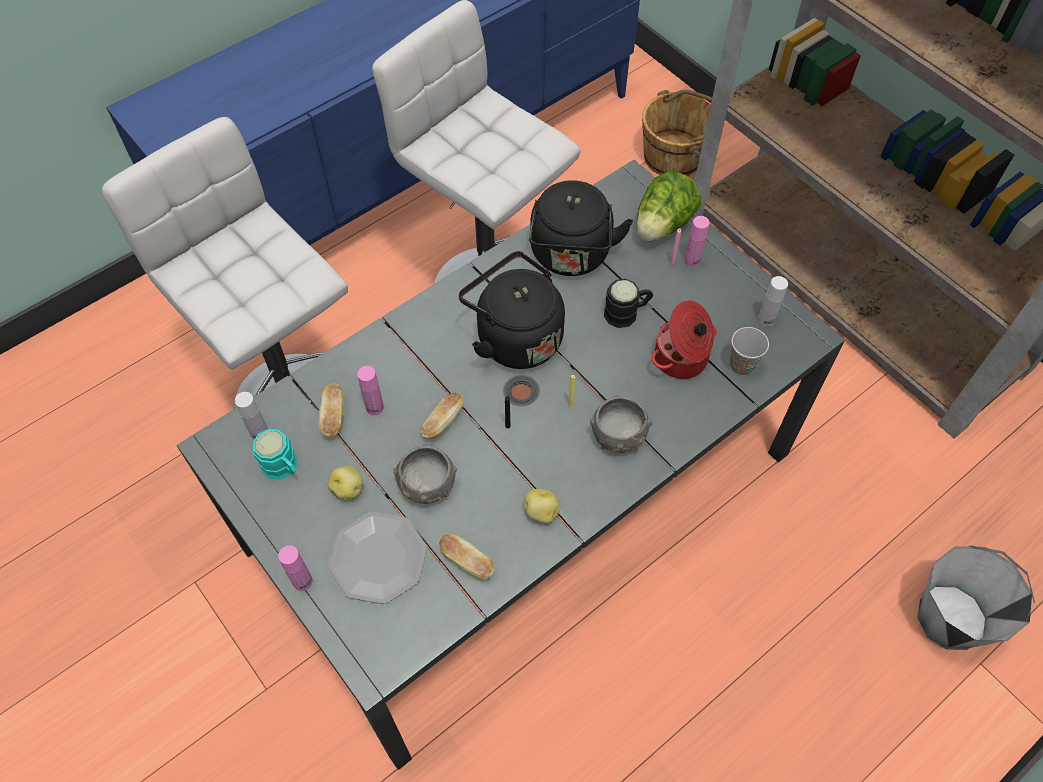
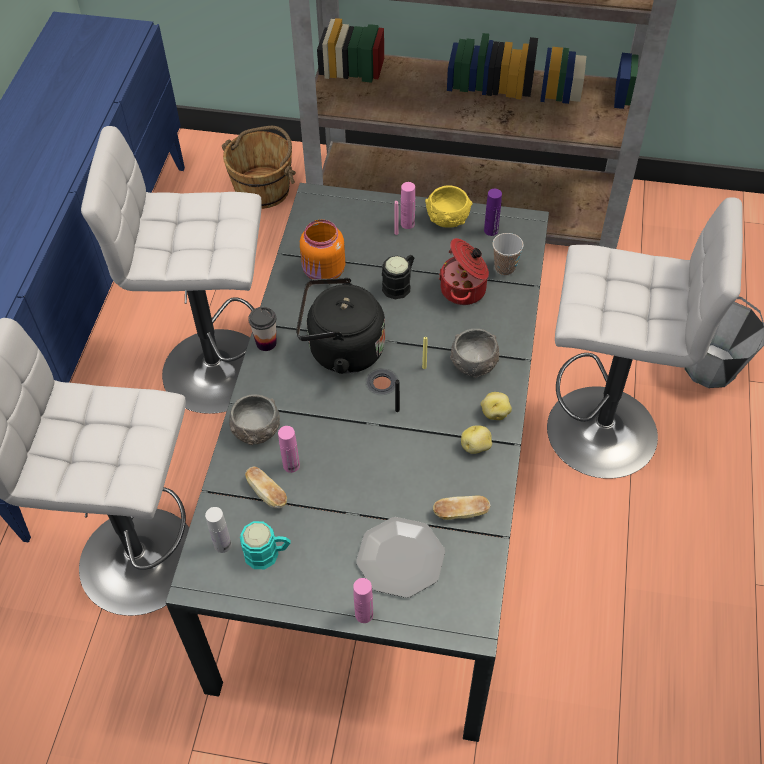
camera: 40 degrees left, 5 degrees down
potato [328,466,363,500] -> potato moved to [481,392,512,420]
grey bowl [393,444,457,504] -> grey bowl moved to [229,394,280,445]
bread [420,392,464,439] -> none
black kettle [529,180,633,276] -> orange jar [300,219,345,280]
lettuce [636,172,702,241] -> none
white bottle [758,276,788,327] -> purple bottle [484,189,502,236]
none -> cup [248,307,277,351]
none -> yellow bowl [425,185,472,228]
none -> white stool [547,197,743,479]

